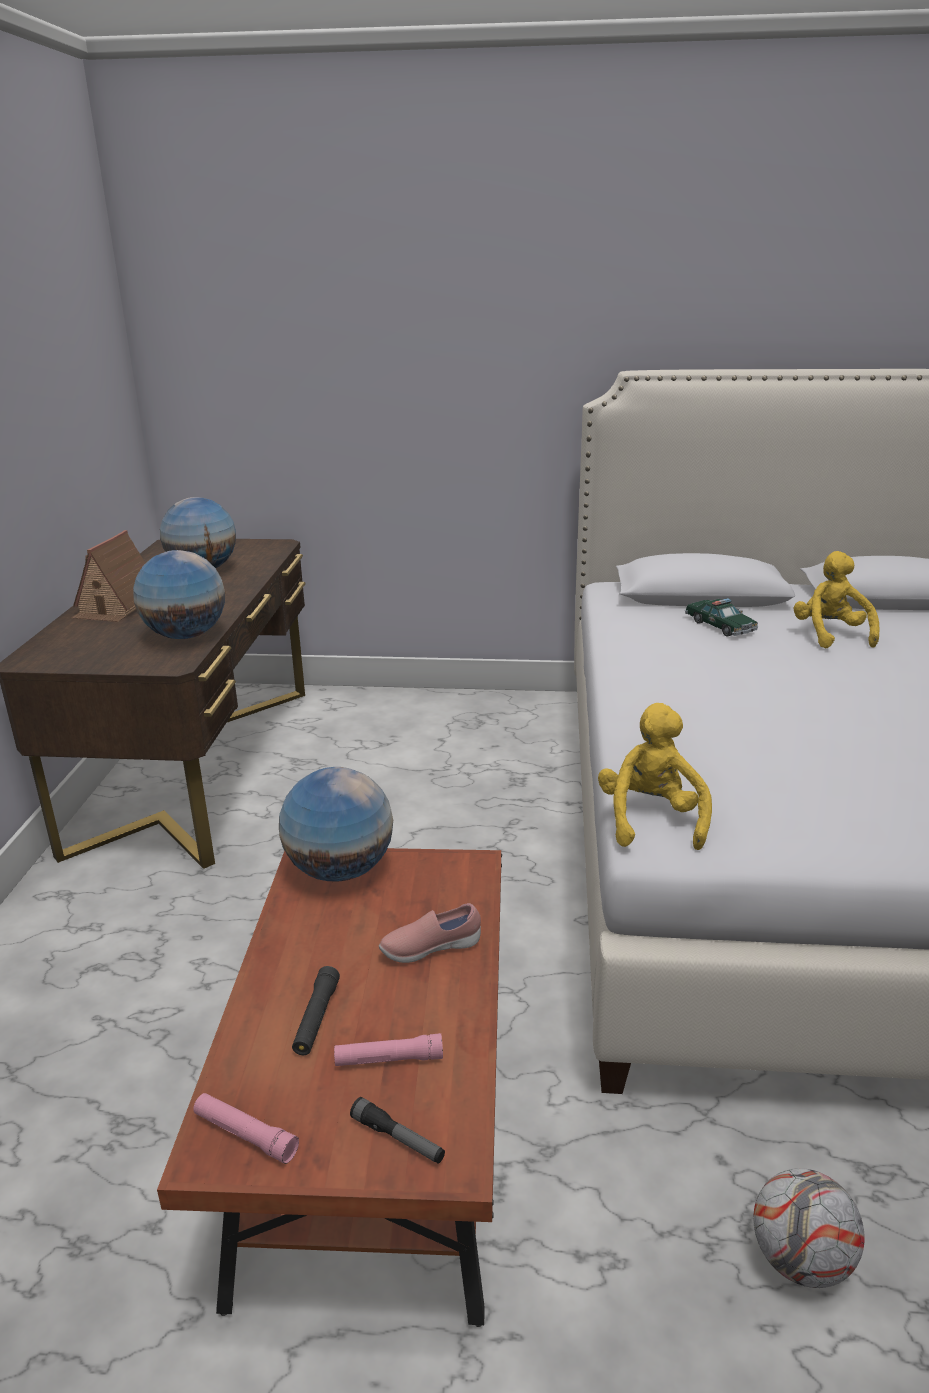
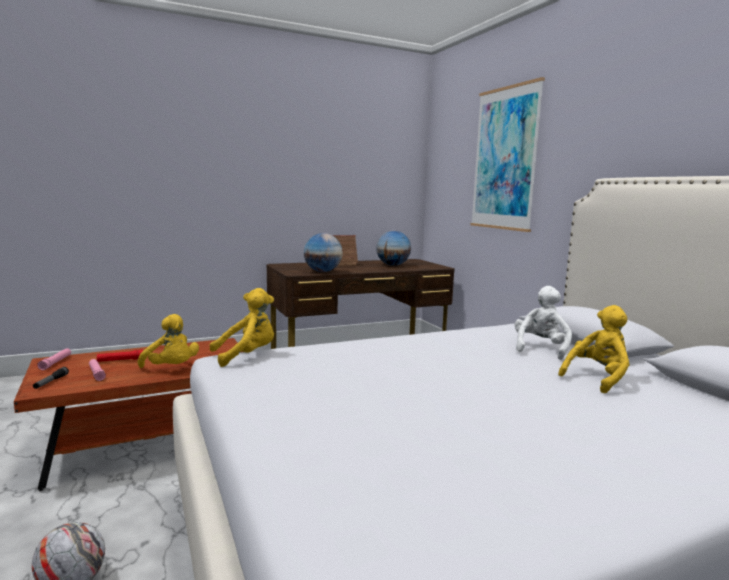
camera: 60 degrees right, 15 degrees down
globe [279,767,393,881] -> none
black flashlight [292,966,340,1055] -> red flashlight [97,350,143,362]
pink shoe [379,903,481,963] -> yellow plush toy [138,314,199,368]
toy car [685,598,758,637] -> white plush toy [514,286,572,360]
none -> picture [470,77,545,232]

